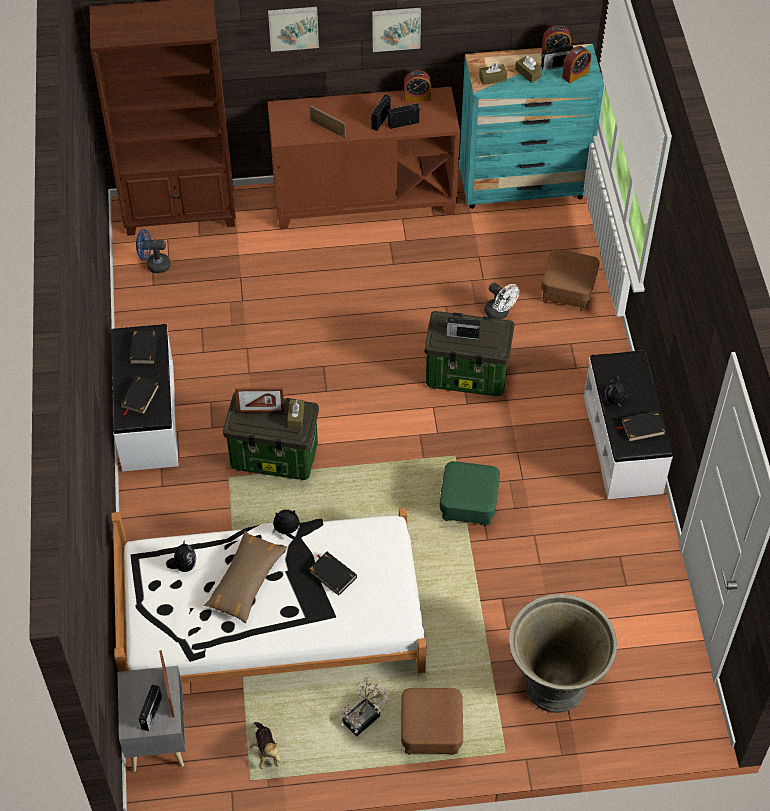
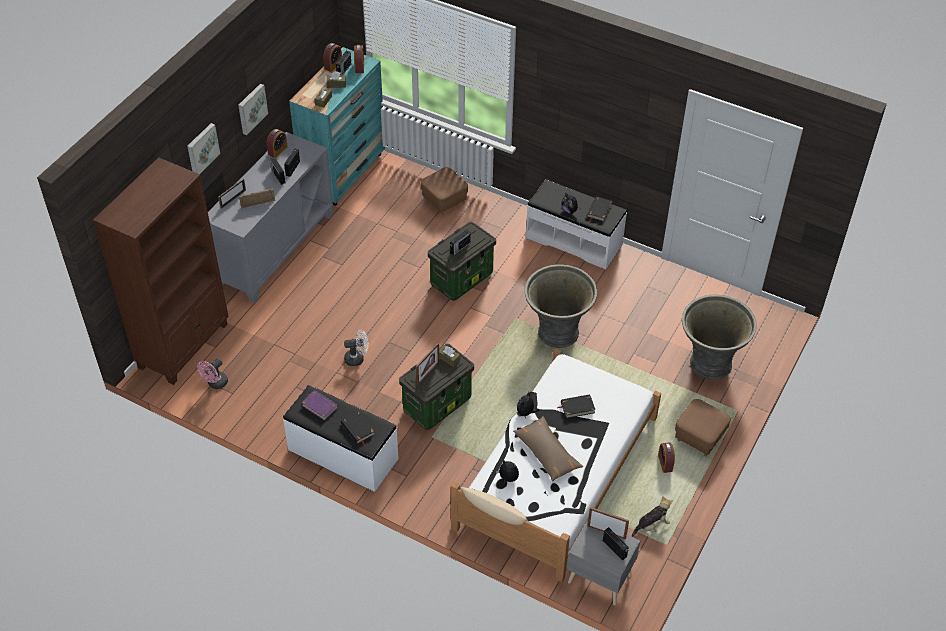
camera: 55 degrees left, 5 degrees down
black book [129,330,159,365] -> purple book [301,390,338,421]
blue fan [136,229,170,273] -> pink fan [197,358,228,389]
plush toy [249,722,280,769] -> plush toy turned 45 degrees counterclockwise [632,496,673,537]
brown cabinet [268,87,460,229] -> grey cabinet [208,132,333,303]
potted plant [340,676,389,736] -> alarm clock [658,442,675,473]
green ottoman [440,461,500,527] -> grey planter [524,264,597,348]
white fan [485,282,519,319] -> white fan moved to [344,330,368,366]
none -> picture frame [218,178,246,209]
none -> beige pillow [460,487,528,525]

